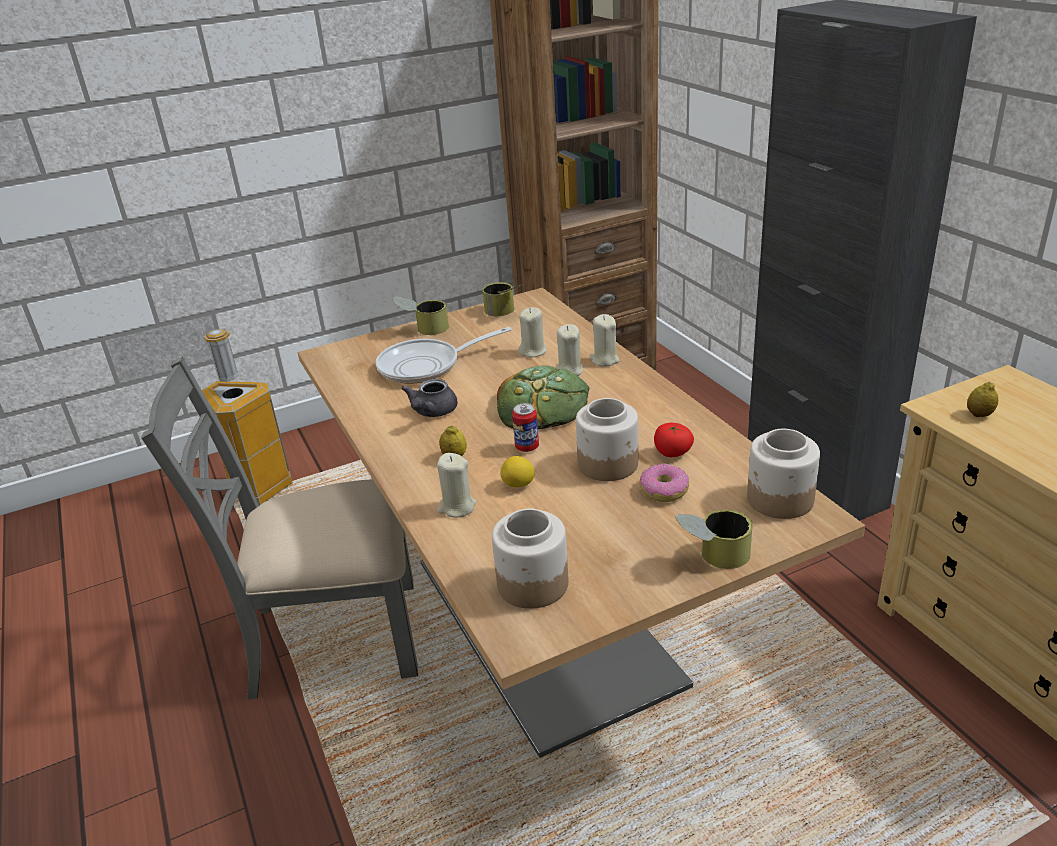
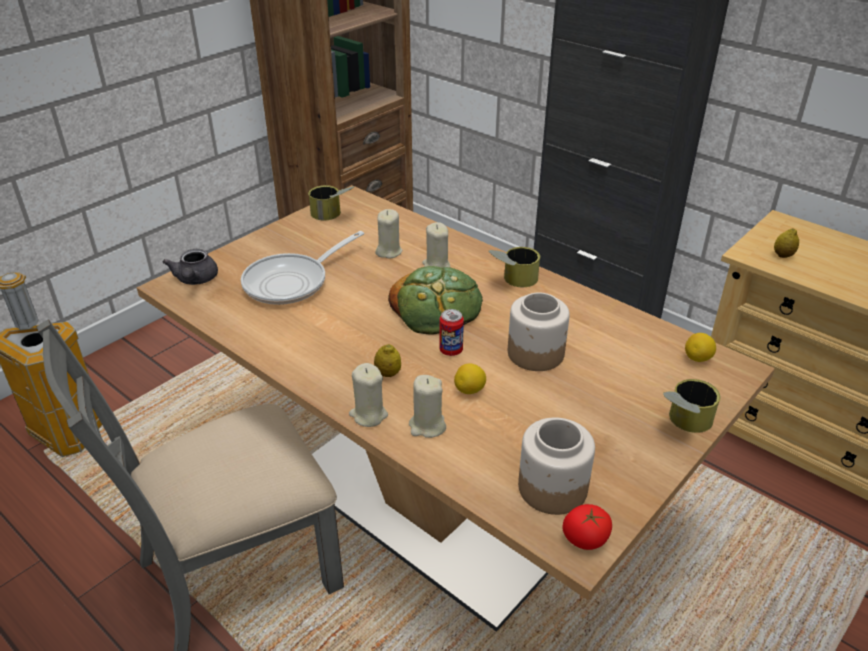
camera: 25 degrees left, 5 degrees up
can [393,297,449,335] -> can moved to [488,247,540,287]
grey teapot [401,379,458,417] -> grey teapot moved to [163,249,218,285]
beige candle [590,314,620,366] -> beige candle moved to [349,363,388,427]
donut [640,464,689,502] -> none
tomato [654,423,694,457] -> tomato moved to [562,504,612,550]
jar [747,429,820,519] -> lemon [685,333,716,362]

